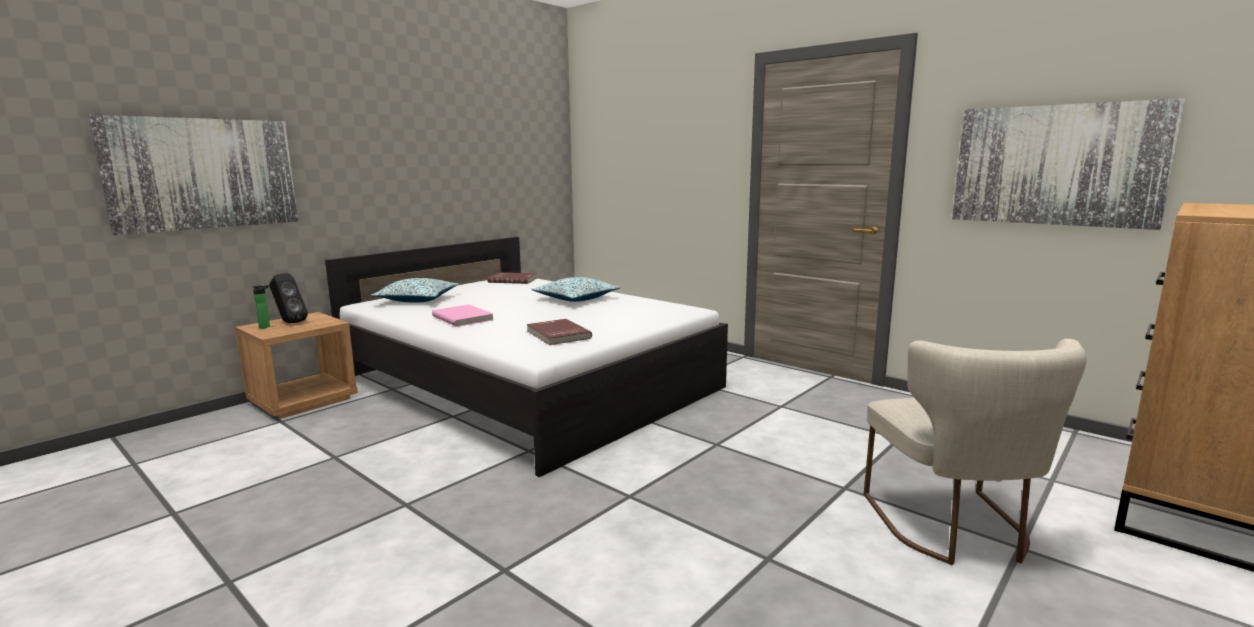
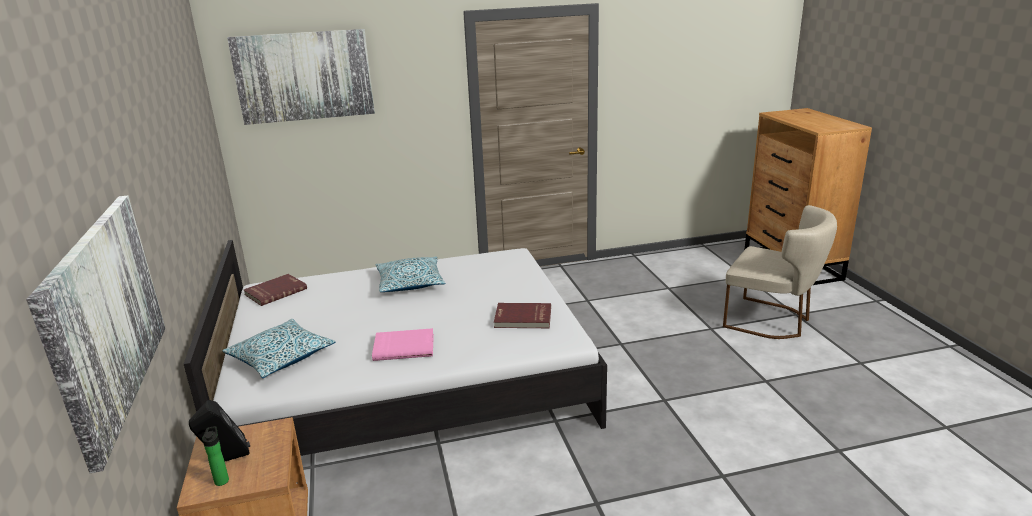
camera: 55 degrees left, 10 degrees up
picture [952,98,1186,230] -> picture moved to [227,29,375,125]

